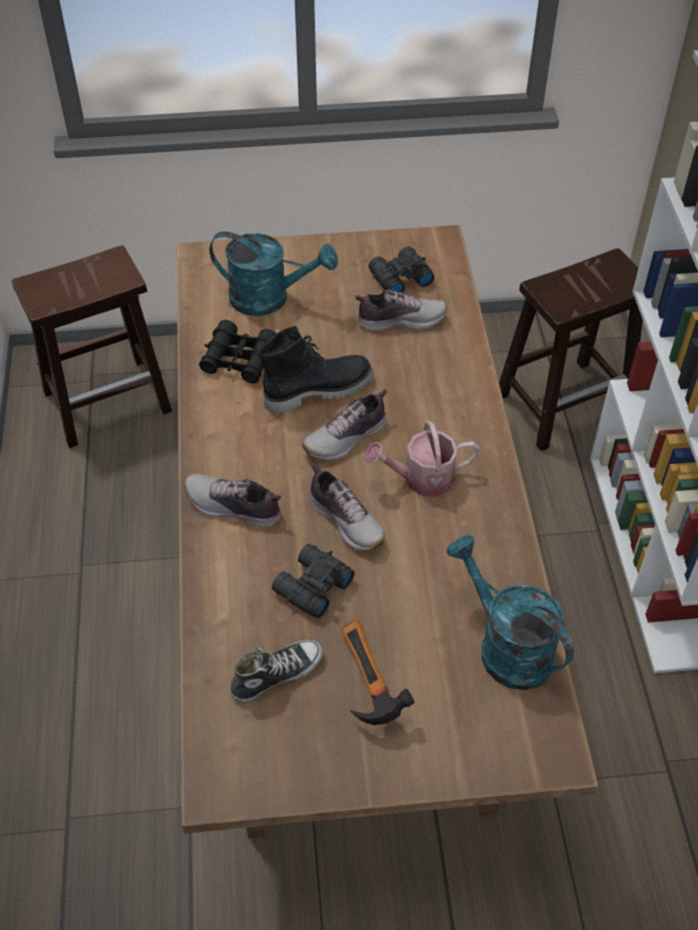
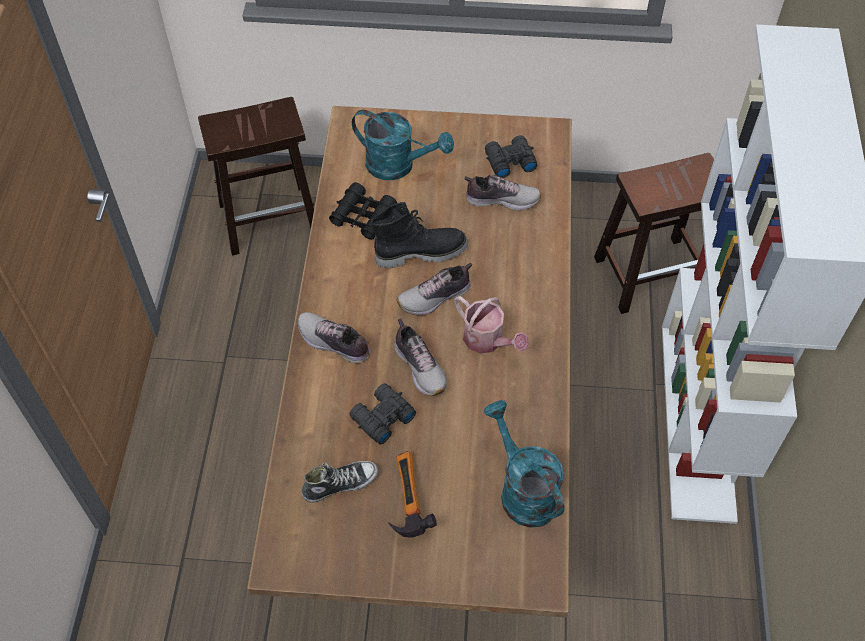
camera: 10 degrees right, 5 degrees up
watering can [364,421,480,497] -> watering can turned 135 degrees counterclockwise [454,296,529,354]

